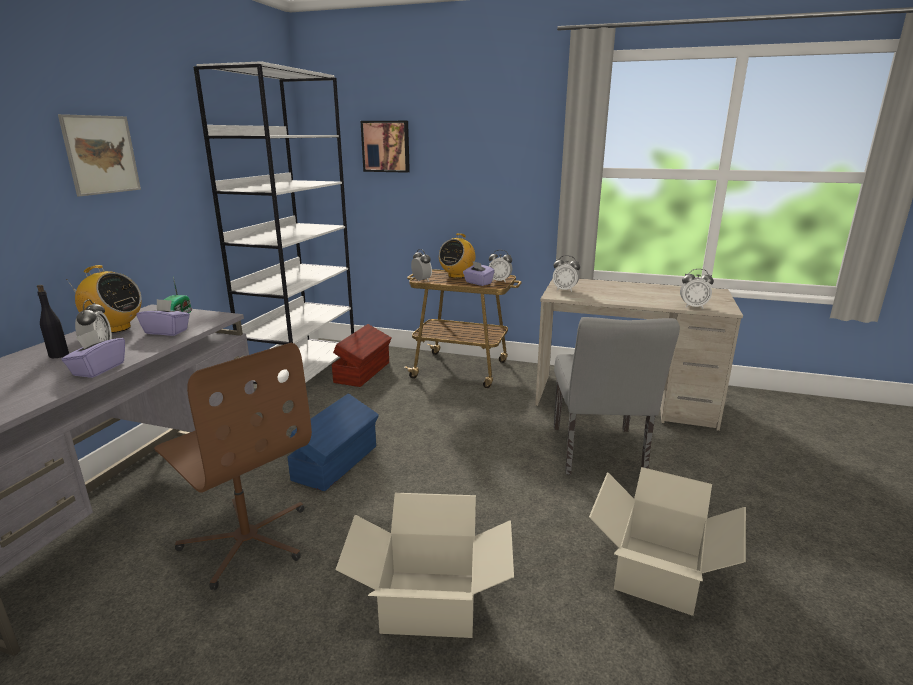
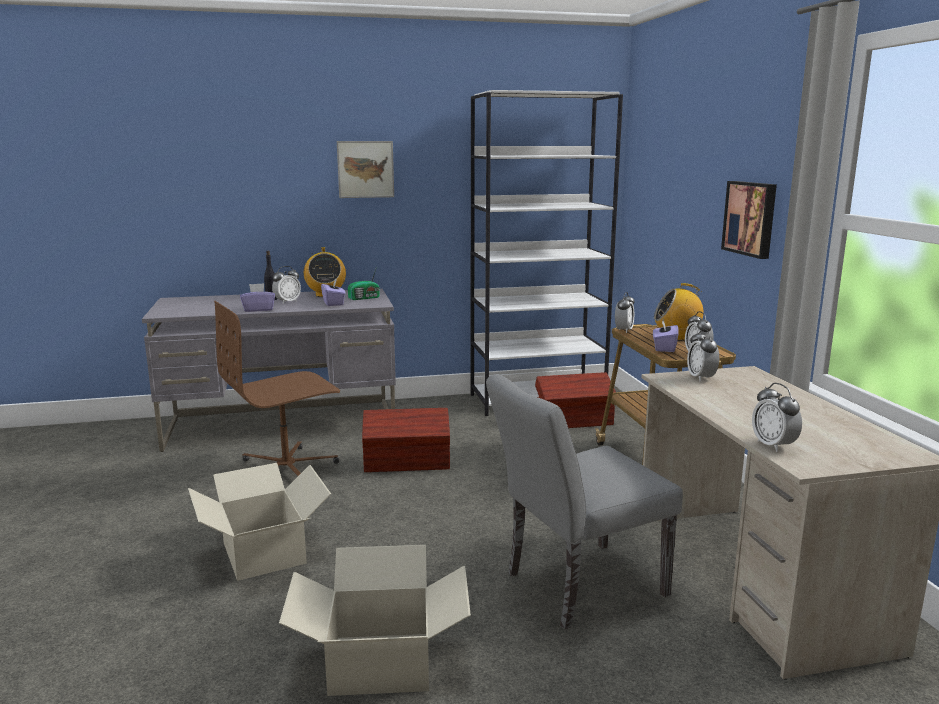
camera: 60 degrees right, 5 degrees down
brown office chair [154,343,312,590] -> brown office chair turned 45 degrees clockwise [214,301,340,476]
blue storage box [287,394,379,491] -> brown storage box [362,408,450,472]
picture [360,121,410,173] -> picture moved to [721,181,777,259]

